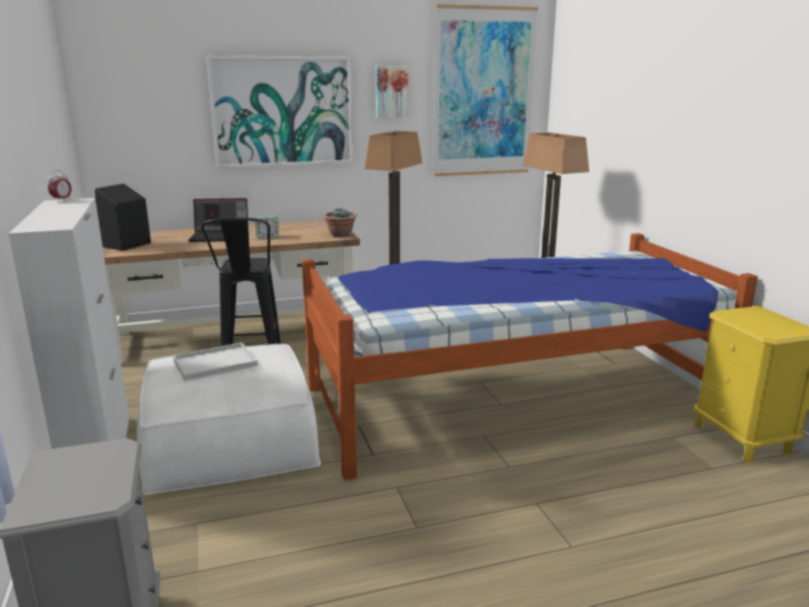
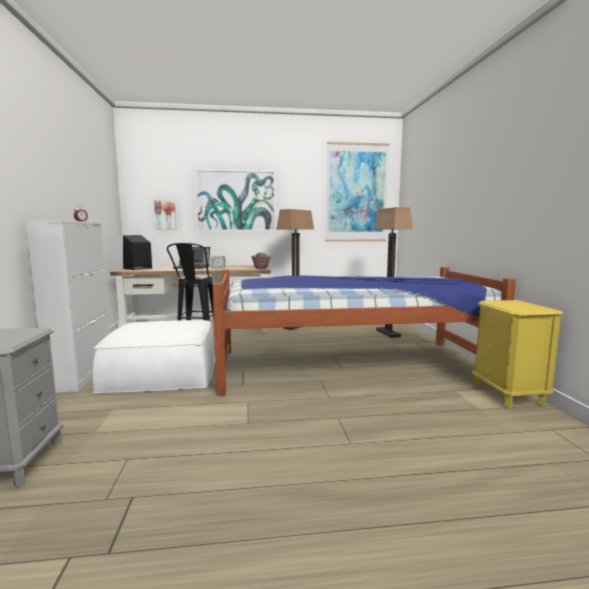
camera: 10 degrees right, 10 degrees down
white tray [173,342,258,381] -> none
picture [376,66,408,118] -> picture moved to [154,200,176,230]

